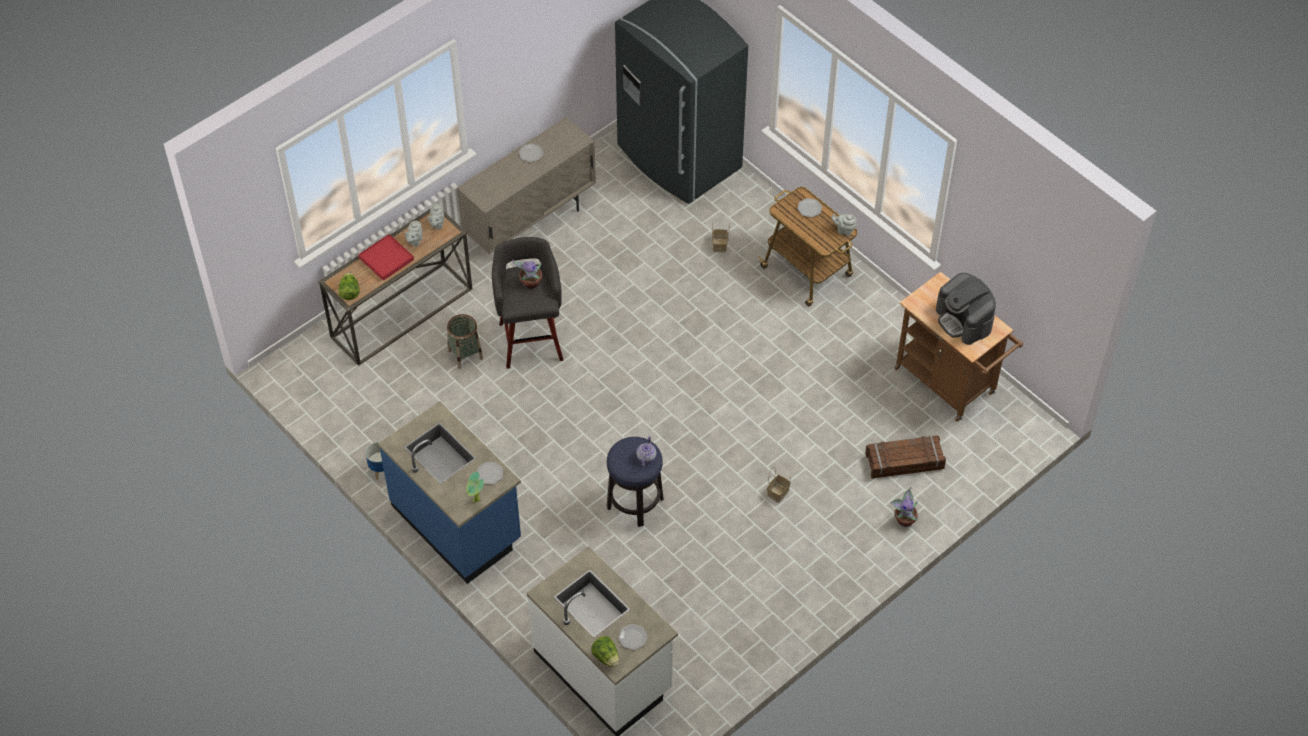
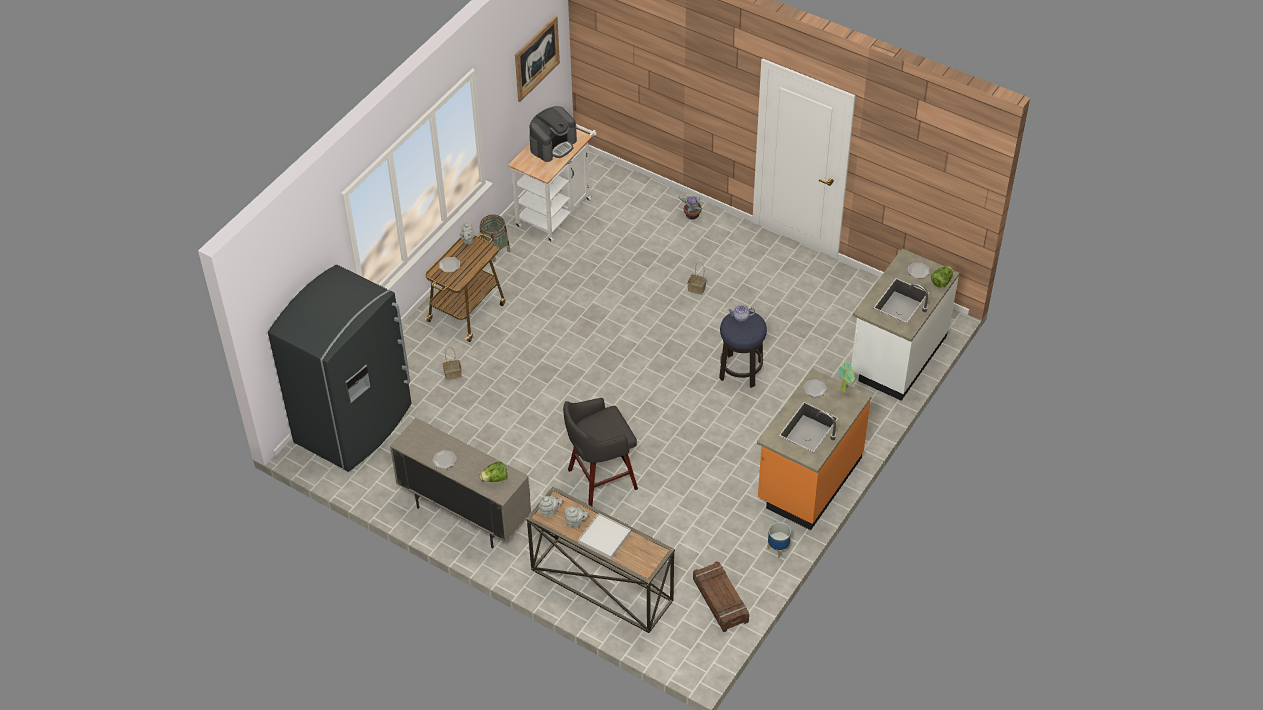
camera: 105 degrees left, 5 degrees down
lettuce [339,272,360,300] -> lettuce moved to [480,462,507,482]
red tray [358,234,414,281] -> white tray [578,513,631,559]
blue counter [378,401,521,584] -> orange counter [757,369,872,530]
basket [447,314,483,369] -> basket moved to [480,215,510,262]
potted plant [512,260,542,289] -> none
crate [865,435,946,478] -> crate moved to [693,561,749,632]
brown cart [894,272,1023,422] -> white cart [508,124,597,243]
none -> picture [515,15,560,102]

